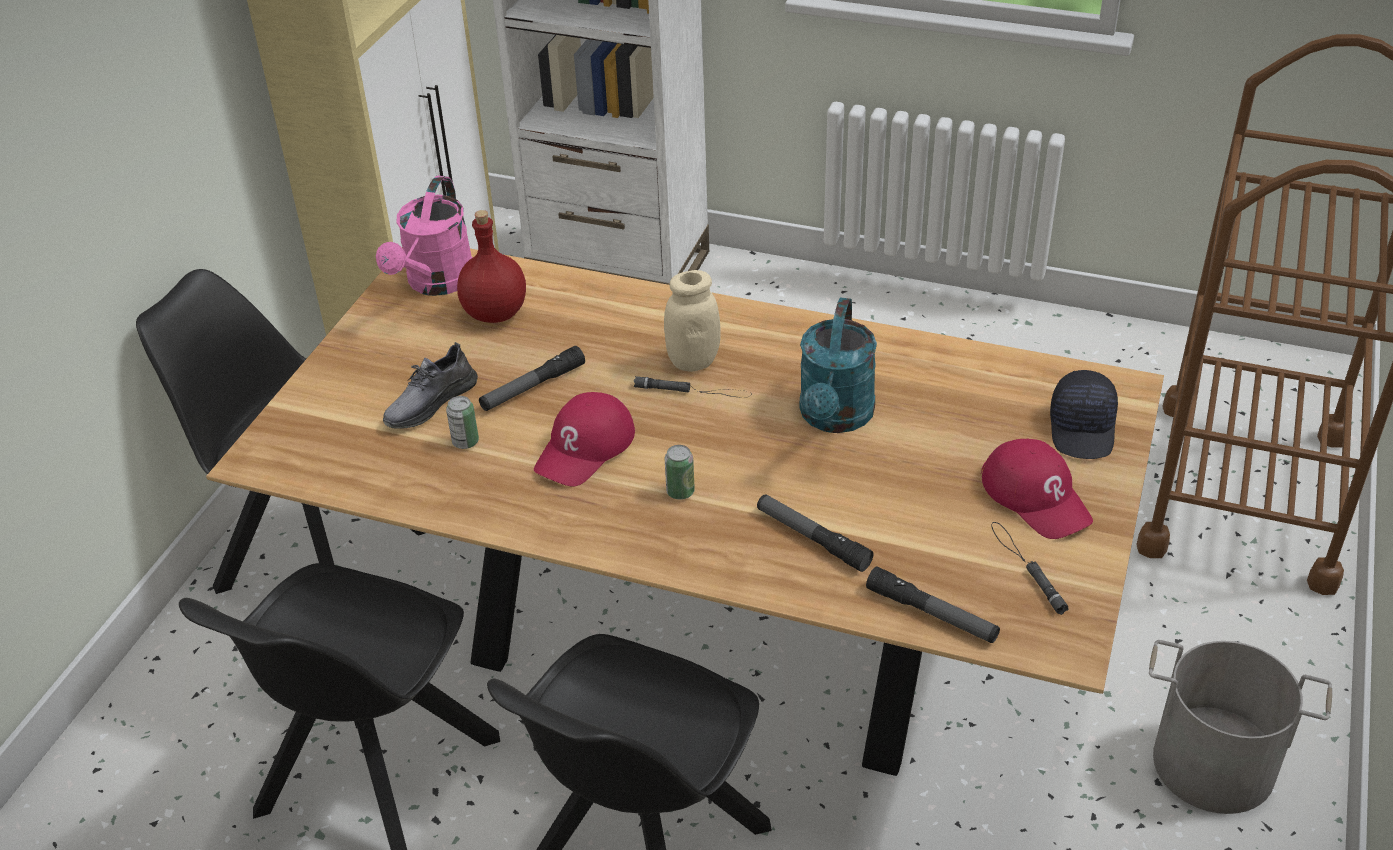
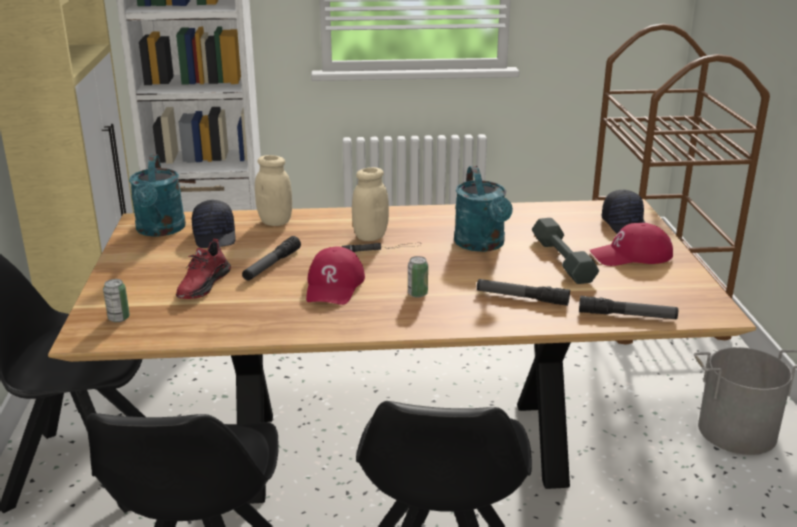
camera: 25 degrees left, 15 degrees down
pink watering can [376,176,473,296] -> turquoise watering can [129,154,186,237]
grey shoe [383,342,478,429] -> red shoe [176,239,231,299]
can [446,396,479,449] -> can moved to [103,279,130,322]
red bottle [457,210,526,323] -> black cap [192,200,236,248]
red cap [981,438,1093,539] -> red cap turned 135 degrees clockwise [590,223,673,266]
black flashlight [991,522,1068,615] -> none
none -> beige jar [255,155,292,226]
none -> grey dumbbell [532,218,599,284]

